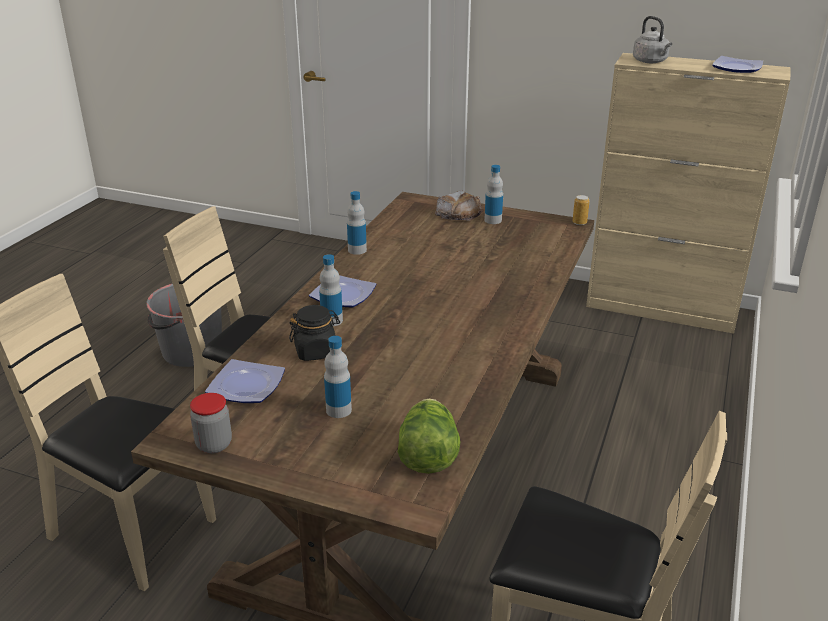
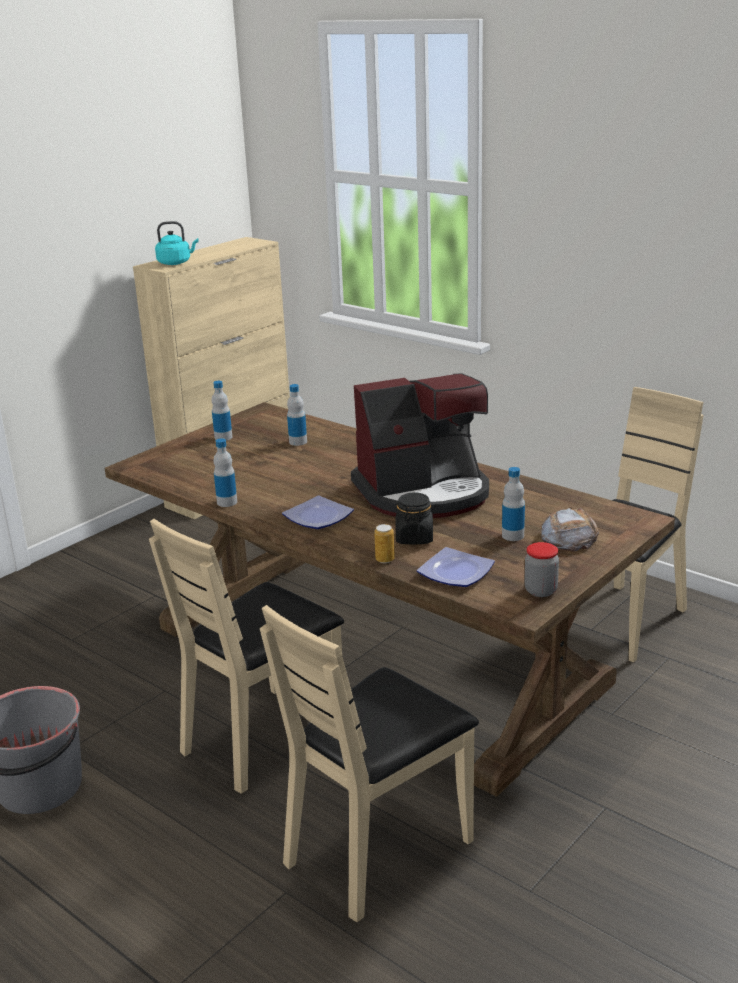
camera: 70 degrees left, 5 degrees down
bottle [319,254,343,326] -> bottle moved to [287,384,307,446]
lettuce [398,399,460,474] -> none
bread [435,190,483,221] -> bread moved to [541,507,599,552]
can [573,195,590,225] -> can moved to [374,524,395,563]
grey kettle [633,16,672,63] -> turquoise kettle [155,221,199,265]
plate [712,56,763,73] -> none
none -> coffee machine [351,373,489,518]

